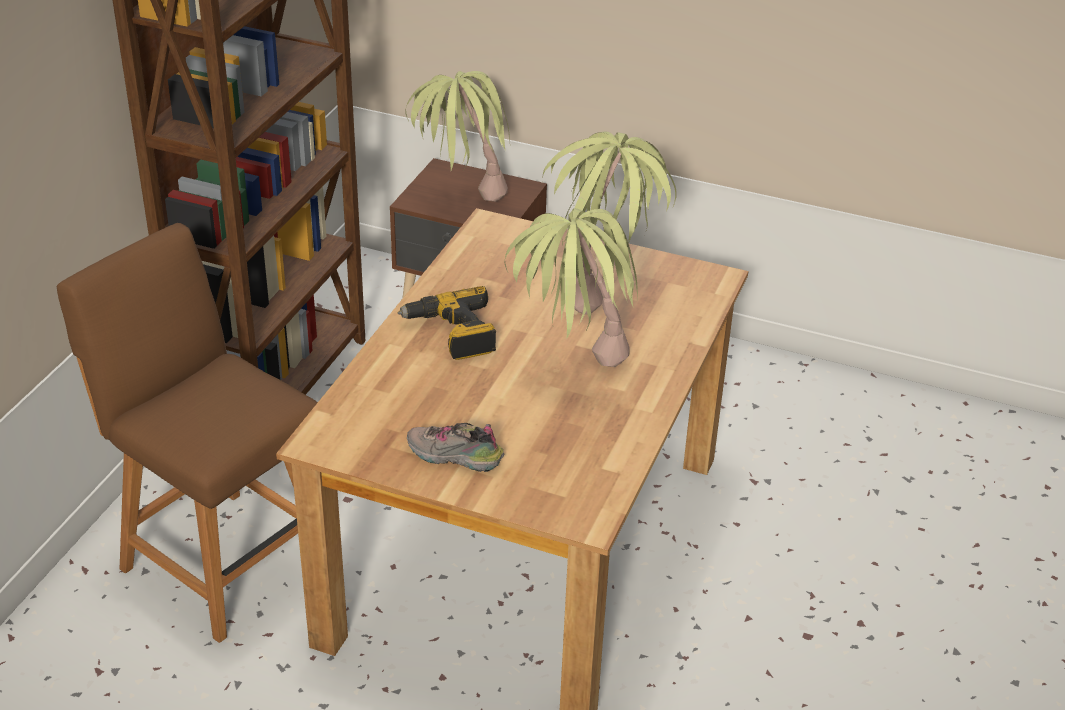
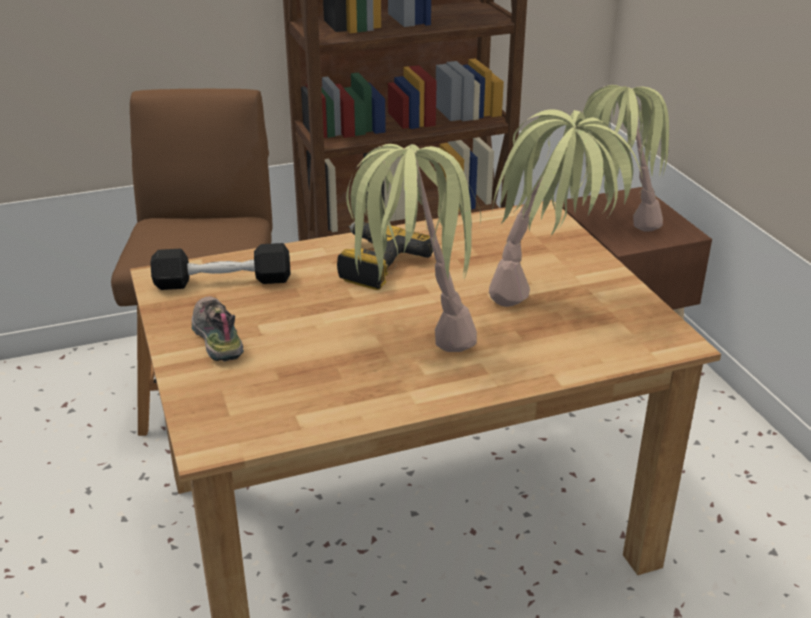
camera: 50 degrees right, 5 degrees down
none -> black dumbbell [150,243,290,290]

